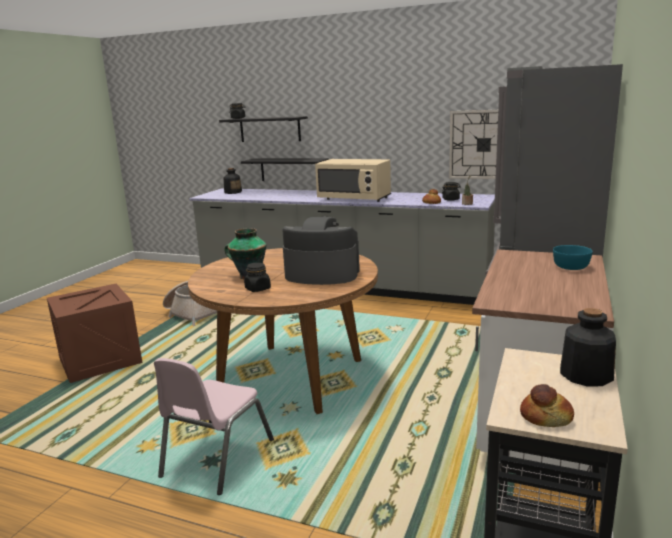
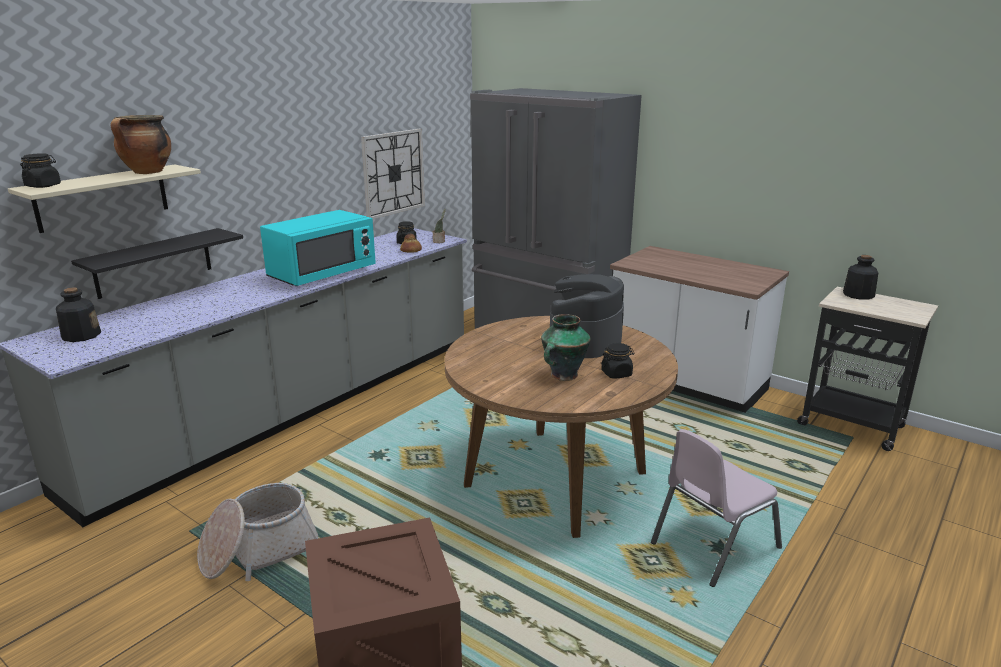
camera: 75 degrees left, 5 degrees up
pink chair [154,358,274,495] -> pink chair turned 105 degrees clockwise [651,429,782,587]
black shelf [219,116,308,142] -> beige shelf [8,165,201,233]
beige microwave [315,159,391,202] -> turquoise microwave [260,210,376,286]
bread [520,384,574,427] -> none
turquoise bowl [553,245,593,270] -> none
none -> cooking pot [111,115,171,174]

